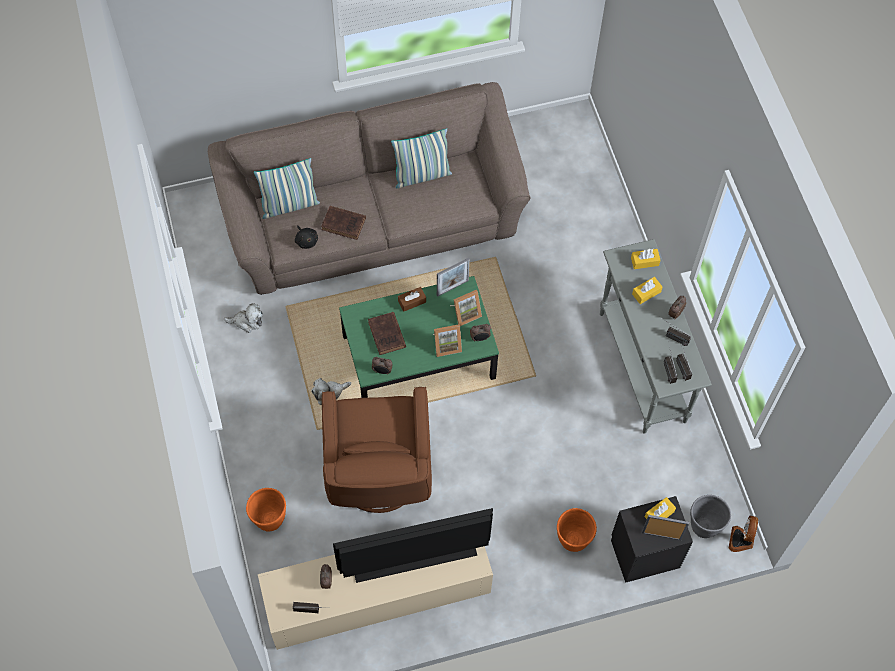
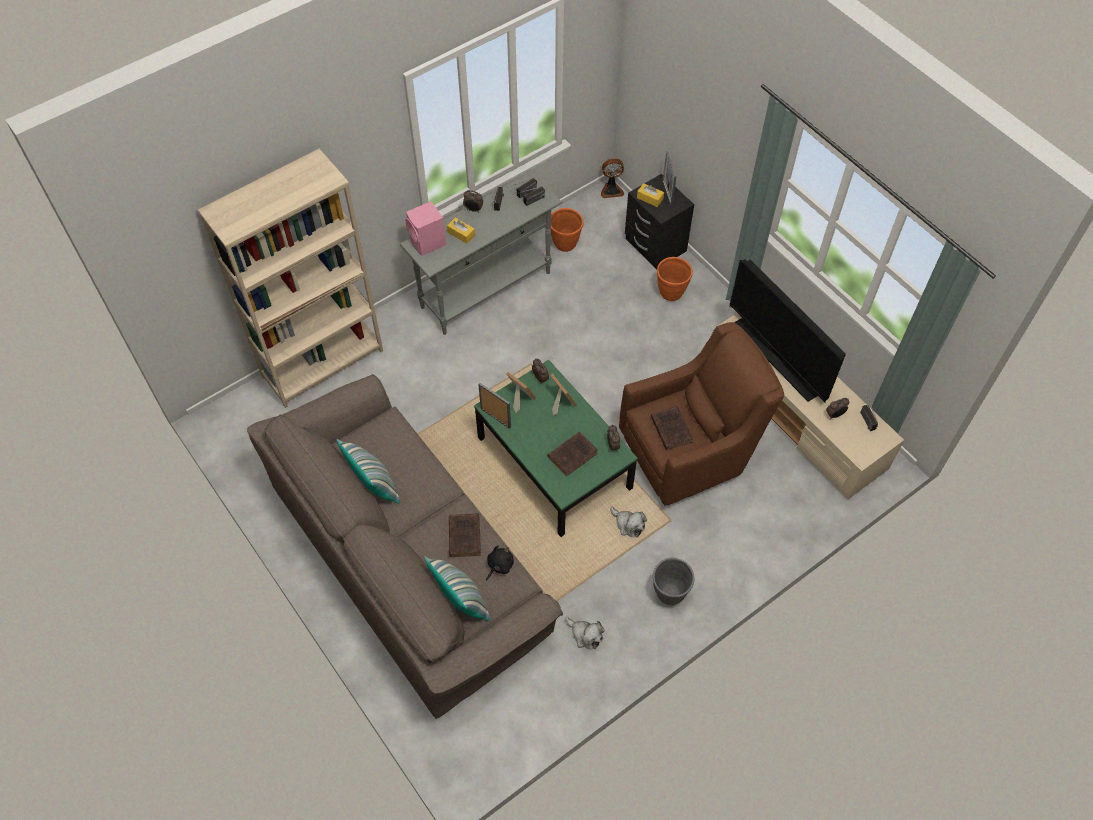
camera: 110 degrees left, 5 degrees down
plush toy [224,303,263,333] -> plush toy turned 150 degrees clockwise [565,617,605,650]
orange planter [246,488,286,532] -> orange planter moved to [551,208,583,252]
brown tissue box [398,287,426,312] -> none
yellow tissue box [631,249,661,269] -> pink speaker [405,201,446,256]
grey planter [690,495,731,538] -> grey planter moved to [653,558,694,605]
none -> beige bookcase [198,149,383,408]
none -> brown book [651,406,693,450]

